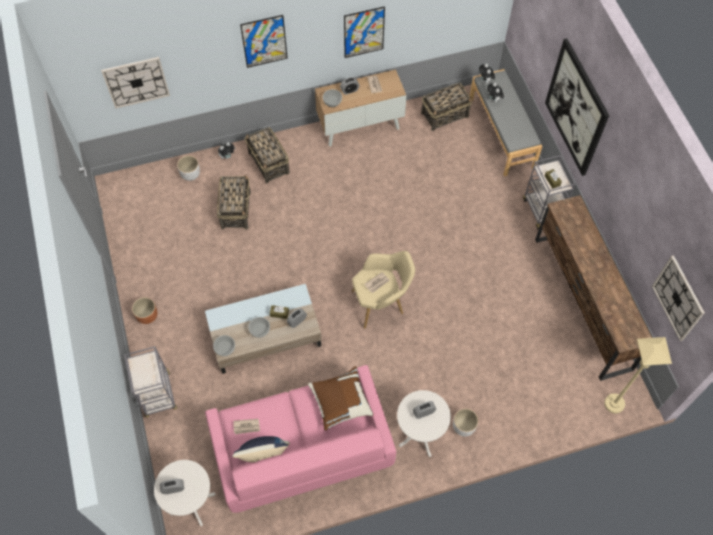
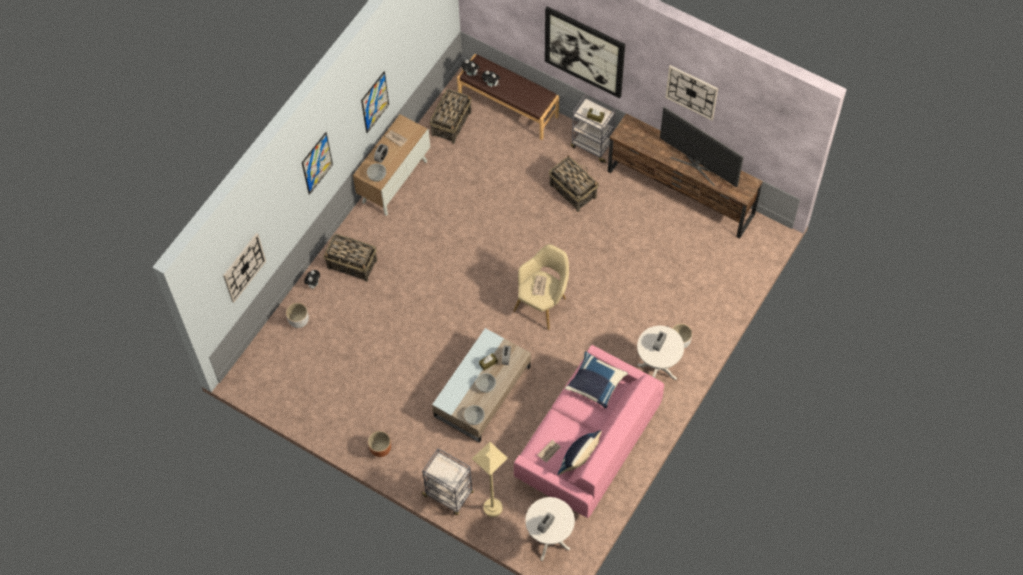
camera: 40 degrees left, 0 degrees up
basket [217,175,251,229] -> basket moved to [549,155,599,212]
brown pillow [308,366,373,431] -> blue pillow [565,351,628,409]
grey bench [470,69,542,177] -> brown bench [457,54,559,140]
beige floor lamp [604,337,672,414] -> beige floor lamp moved to [472,442,508,517]
wall clock [652,255,705,341] -> wall clock moved to [665,65,718,120]
none -> television [660,107,744,187]

